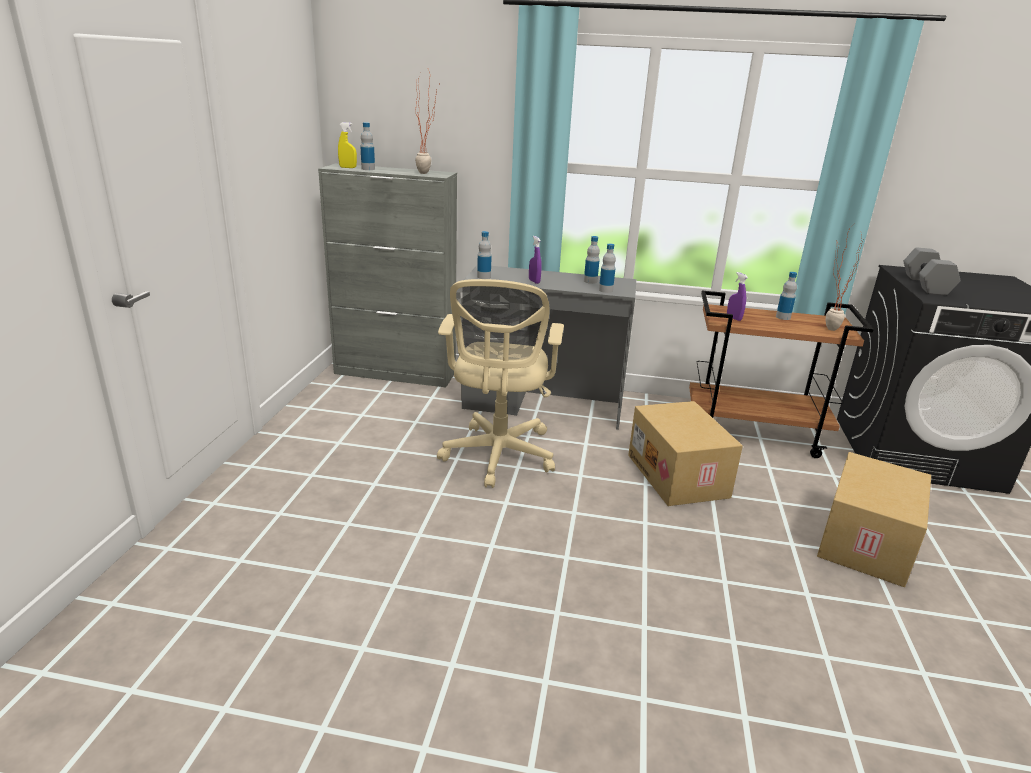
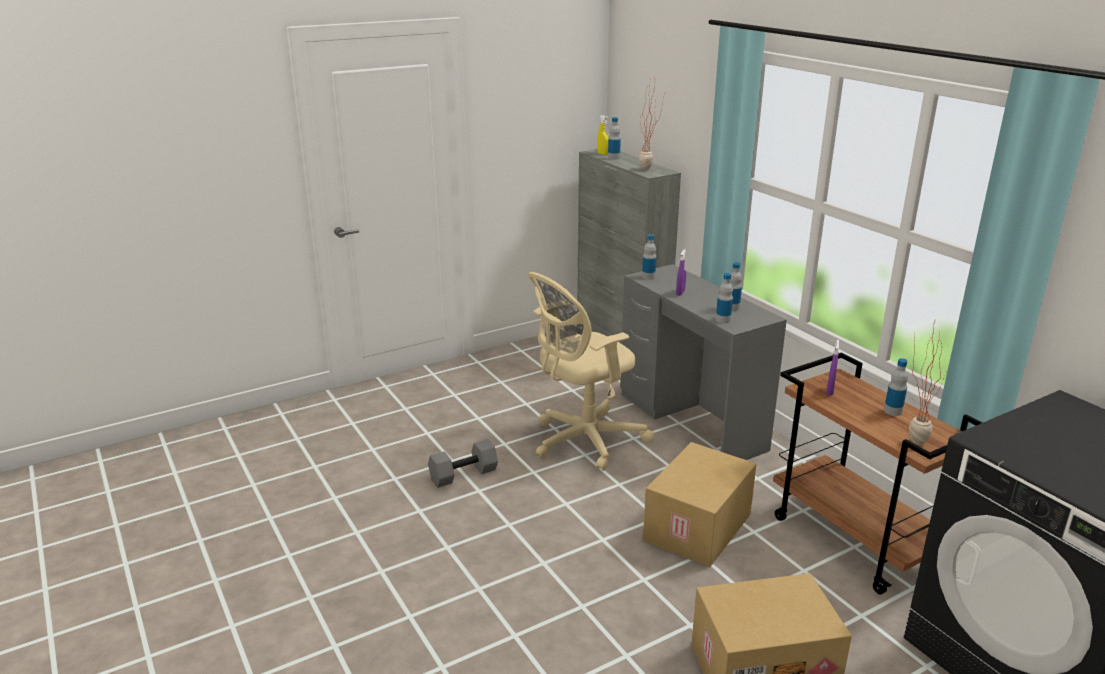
camera: 50 degrees right, 0 degrees up
grey dumbbell [903,247,960,295] -> grey dumbbell moved to [428,439,498,488]

